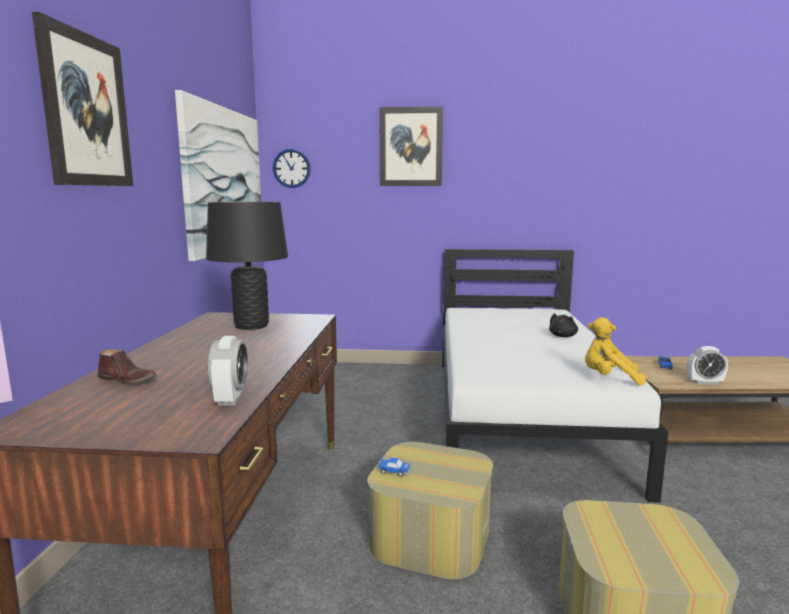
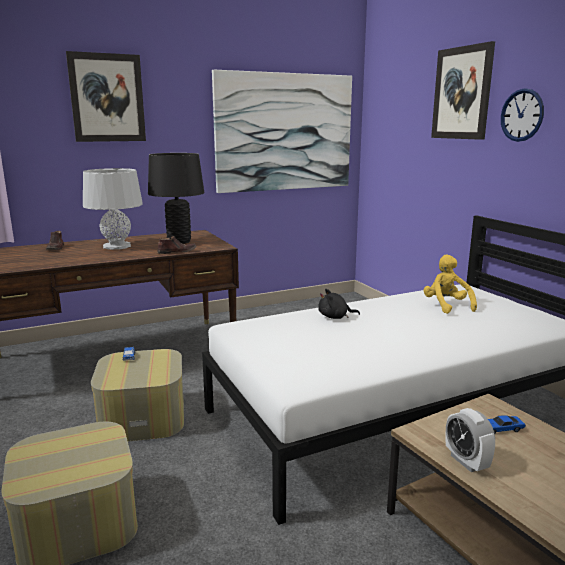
camera: 60 degrees right, 5 degrees up
alarm clock [208,336,248,406] -> none
wall clock [273,149,311,188] -> wall clock moved to [501,88,544,142]
black plush toy [549,314,578,337] -> black plush toy moved to [318,289,360,319]
yellow plush toy [585,317,646,385] -> yellow plush toy moved to [424,254,477,314]
none -> grey table lamp [83,168,143,250]
none -> brown shoe [158,236,197,254]

